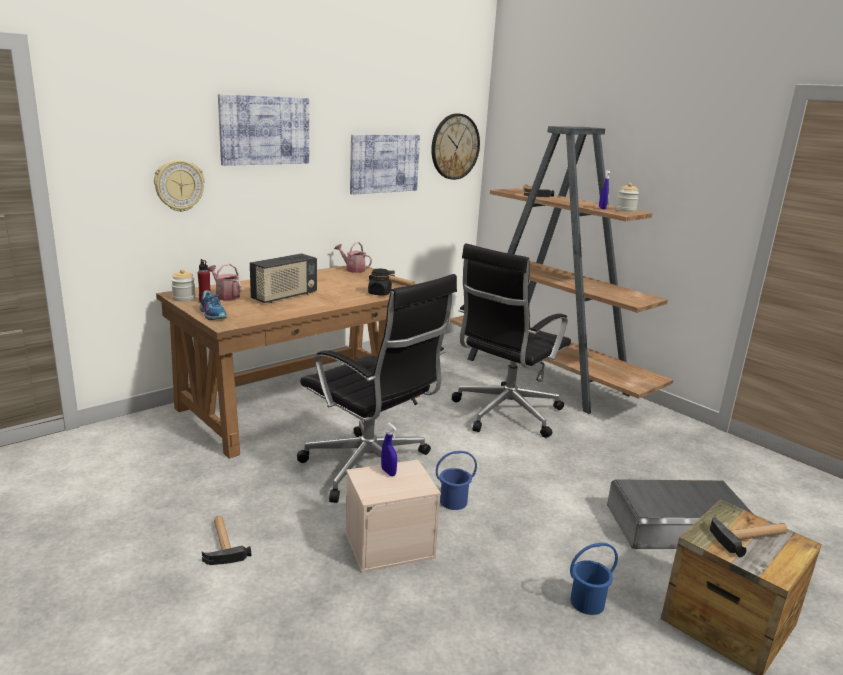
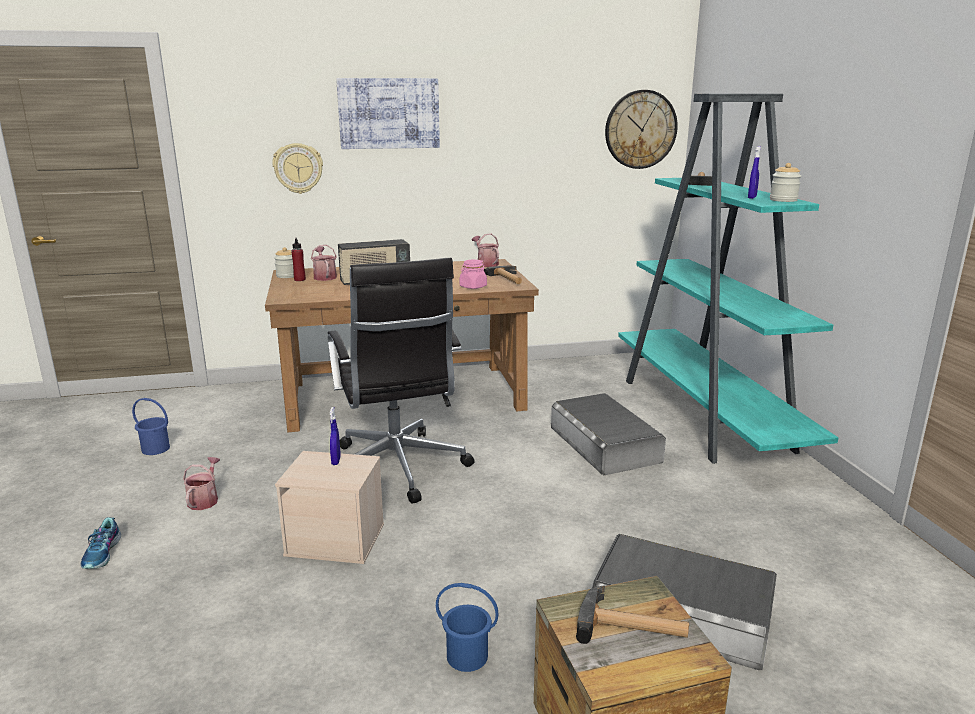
camera: 30 degrees right, 0 degrees up
shoe [200,290,227,320] -> shoe moved to [81,517,121,569]
hammer [202,516,251,565] -> watering can [183,457,220,510]
picture [350,134,420,195] -> none
black jar [368,269,392,296] -> pink jar [460,260,487,289]
blue bucket [436,451,477,510] -> blue bucket moved to [132,398,170,455]
brown bookcase [449,126,673,414] -> turquoise bookcase [618,94,838,464]
black office chair [452,243,571,438] -> grey storage box [551,393,666,475]

